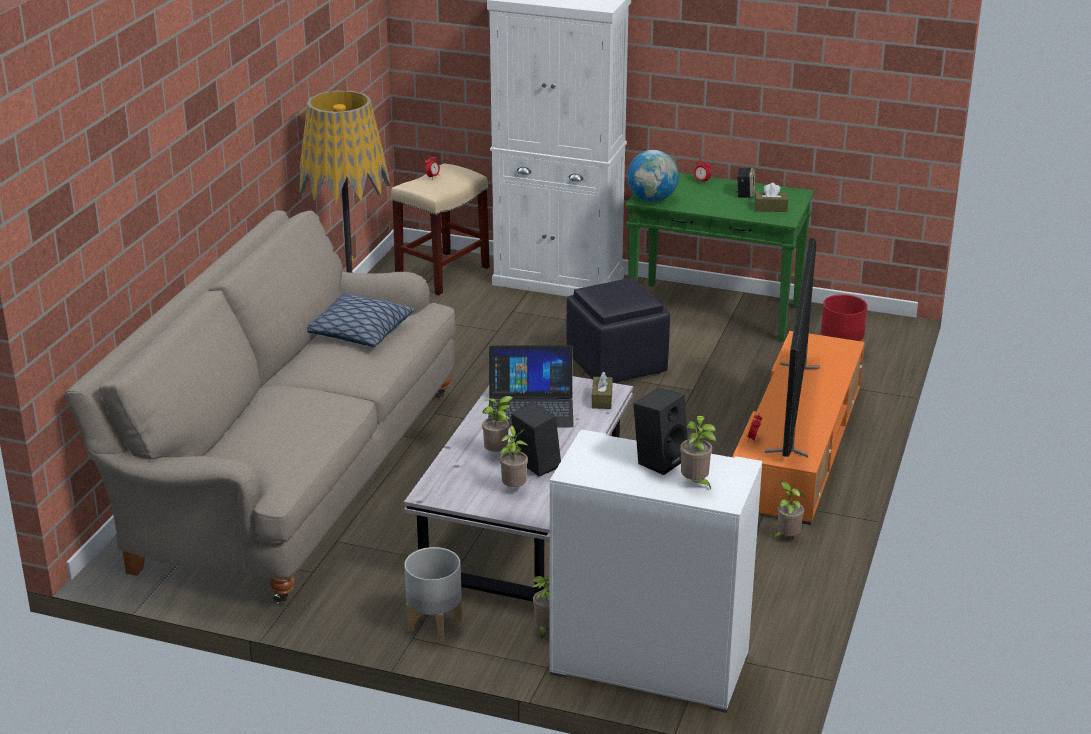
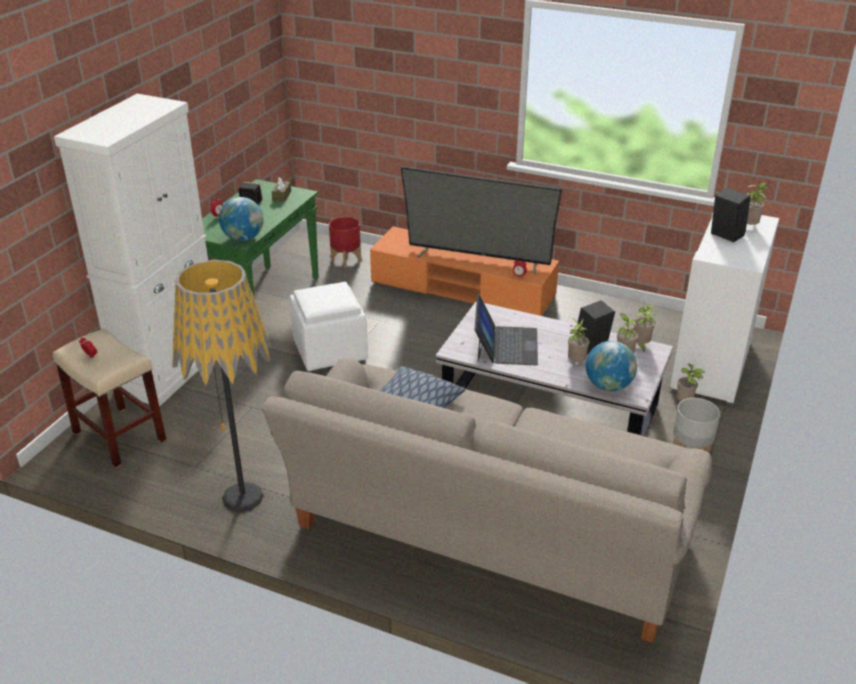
camera: 85 degrees left, 5 degrees up
black ottoman [567,278,670,383] -> white ottoman [289,282,368,371]
brown tissue box [592,371,613,409] -> none
potted plant [772,481,805,538] -> potted plant moved to [634,304,656,352]
none -> globe [586,341,637,391]

